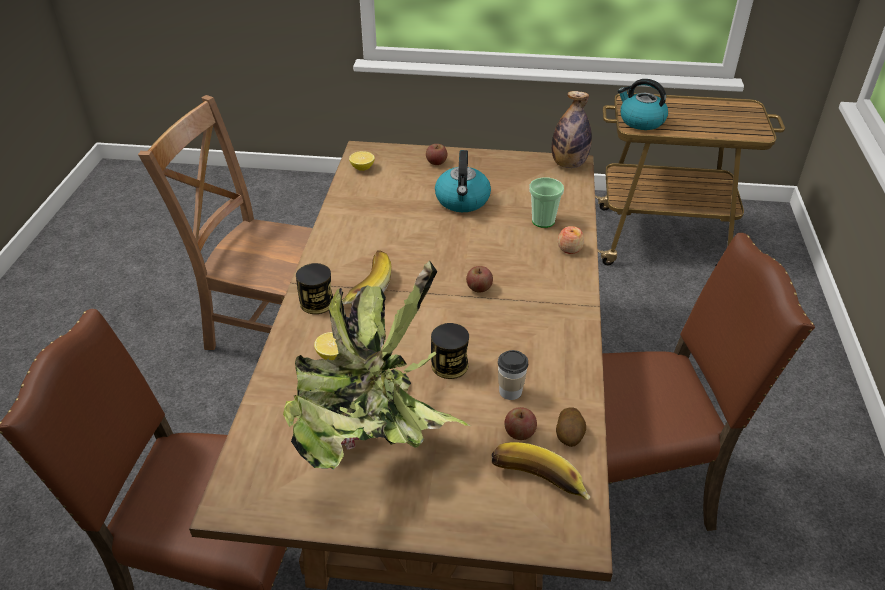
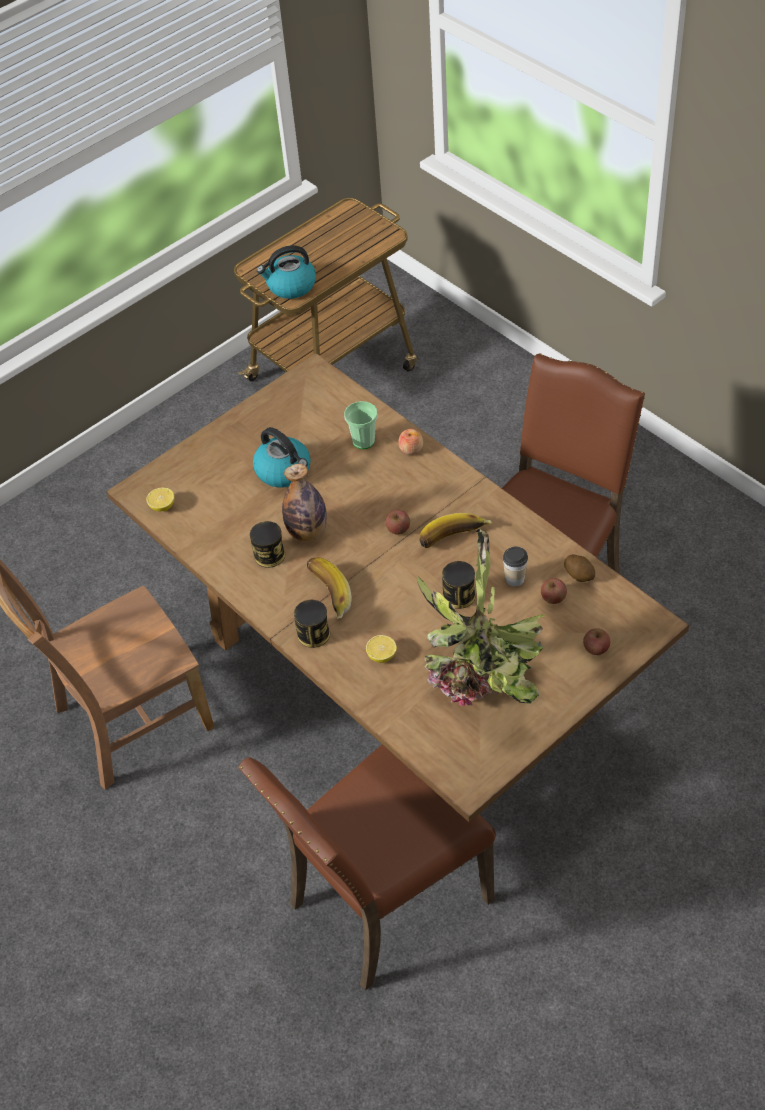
camera: 45 degrees left, 10 degrees up
apple [426,144,447,165] -> apple moved to [583,628,610,655]
banana [492,442,591,500] -> banana moved to [419,513,492,548]
bottle [552,91,592,168] -> bottle moved to [282,464,327,541]
none -> can [250,521,285,568]

